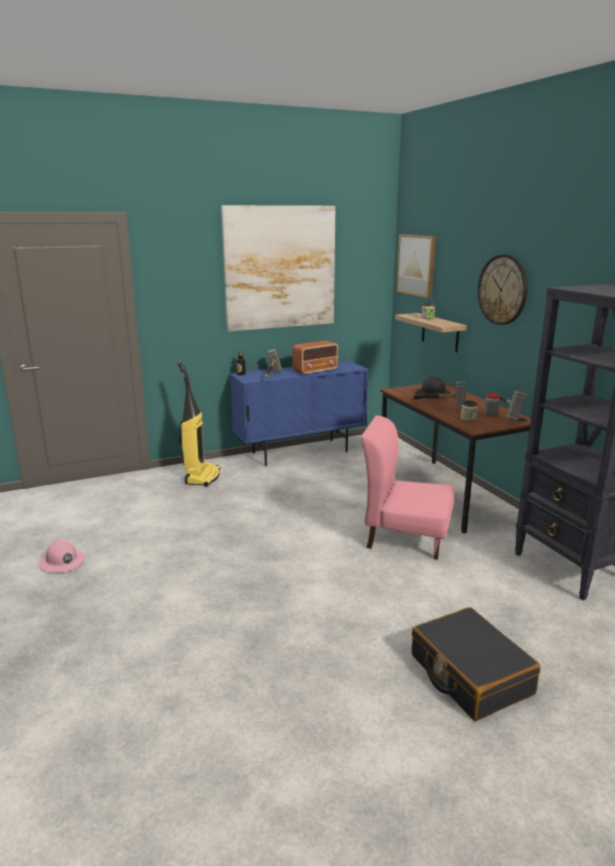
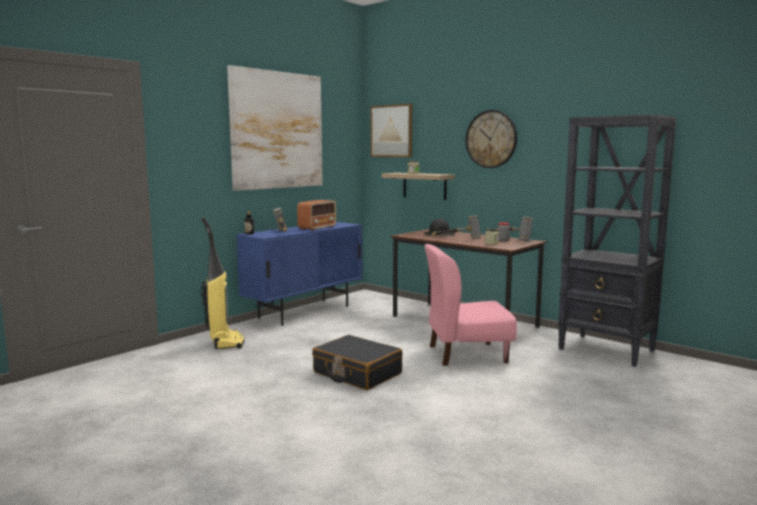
camera: 25 degrees left, 10 degrees down
pink hard hat [39,540,85,573] -> none
black suitcase [412,607,541,721] -> black suitcase moved to [312,335,403,390]

